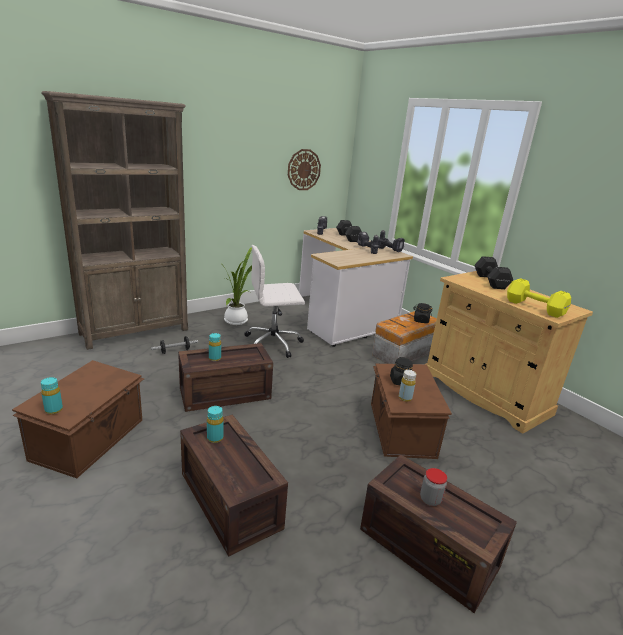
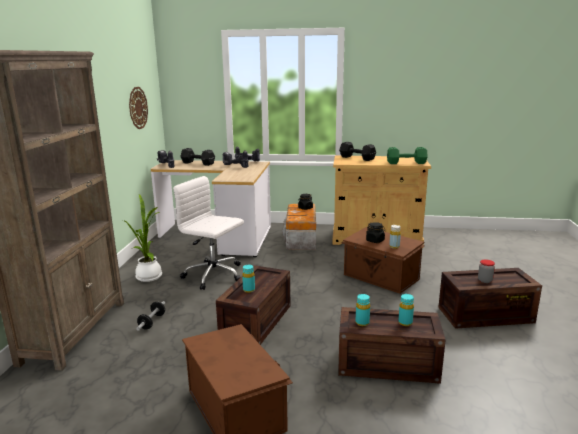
camera: 45 degrees left, 5 degrees down
turquoise bottle [41,377,63,414] -> turquoise bottle moved to [399,294,414,326]
white office chair [245,245,305,358] -> white office chair turned 90 degrees clockwise [173,176,244,290]
yellow dumbbell [507,278,571,318] -> green dumbbell [387,147,428,164]

